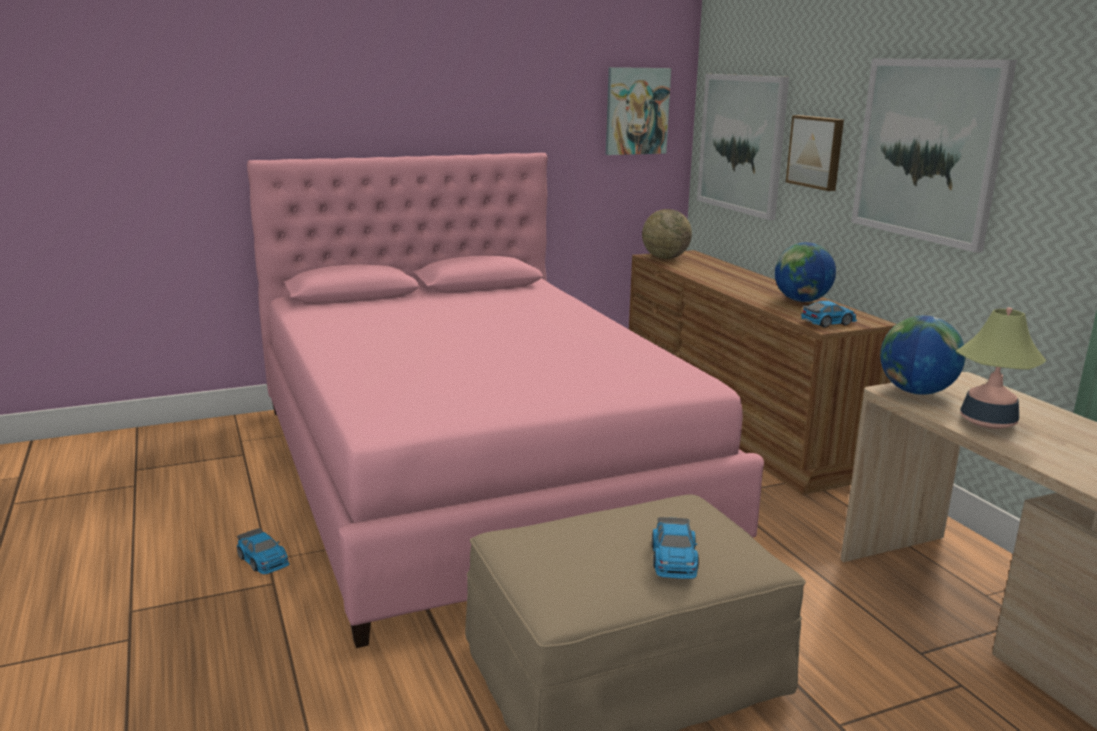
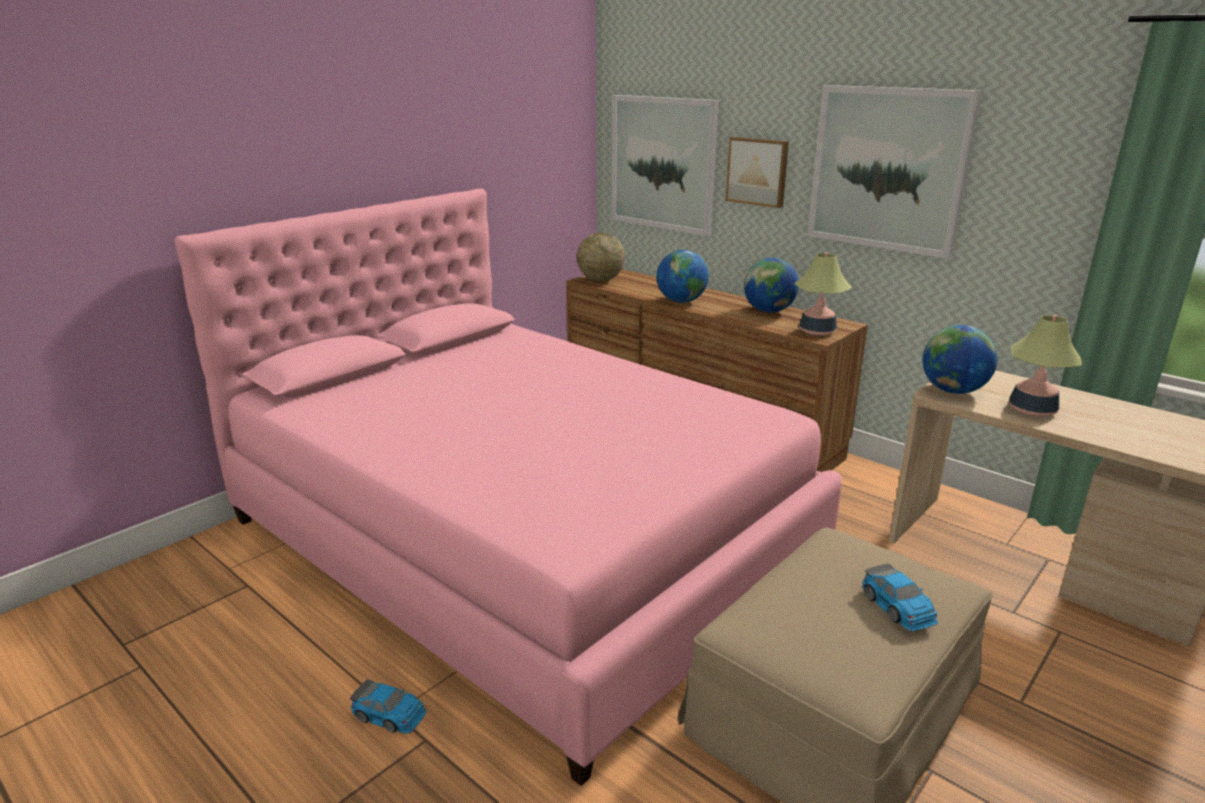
camera: 25 degrees left, 5 degrees up
picture [606,67,671,155] -> none
toy car [801,301,857,328] -> table lamp [794,252,852,336]
none -> globe [657,250,709,303]

